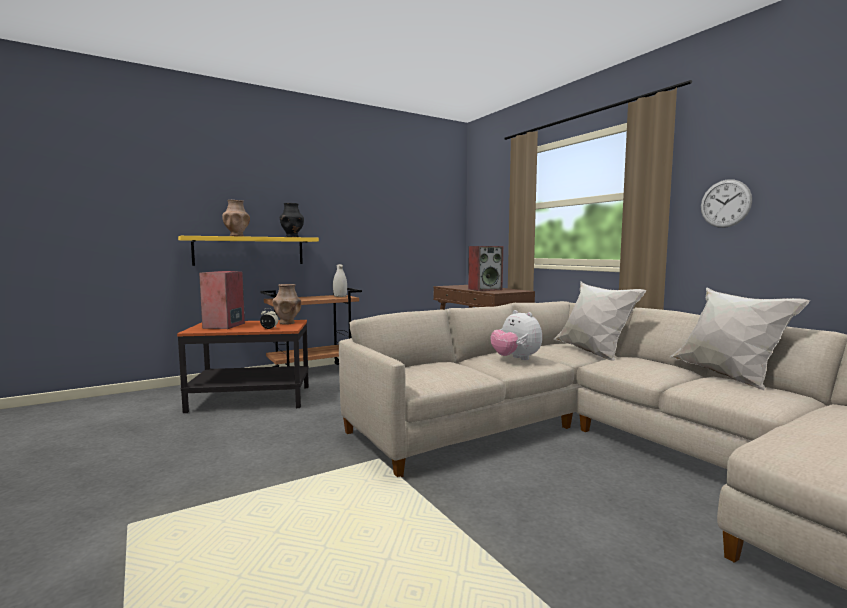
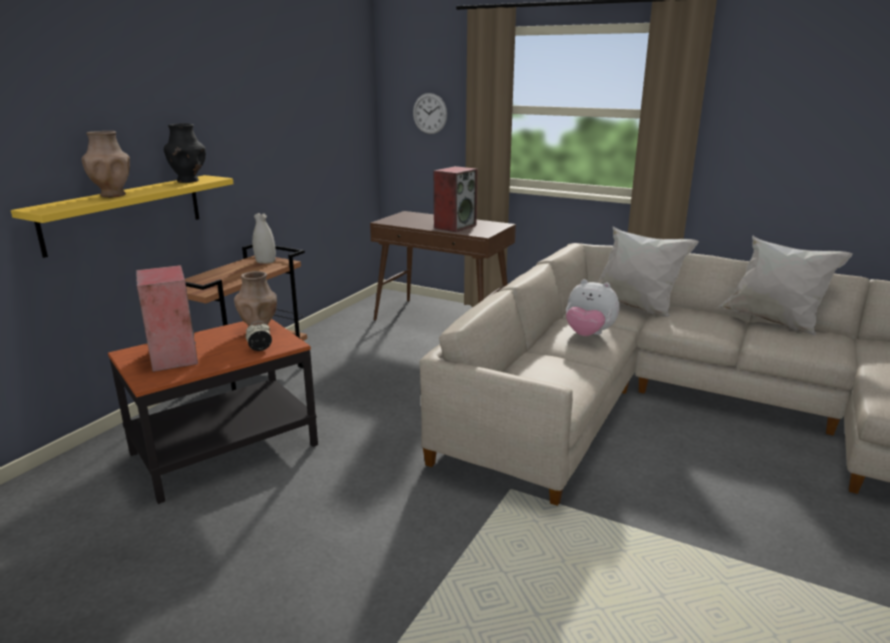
camera: 30 degrees left, 15 degrees up
wall clock [701,179,752,228] -> wall clock moved to [413,93,447,134]

